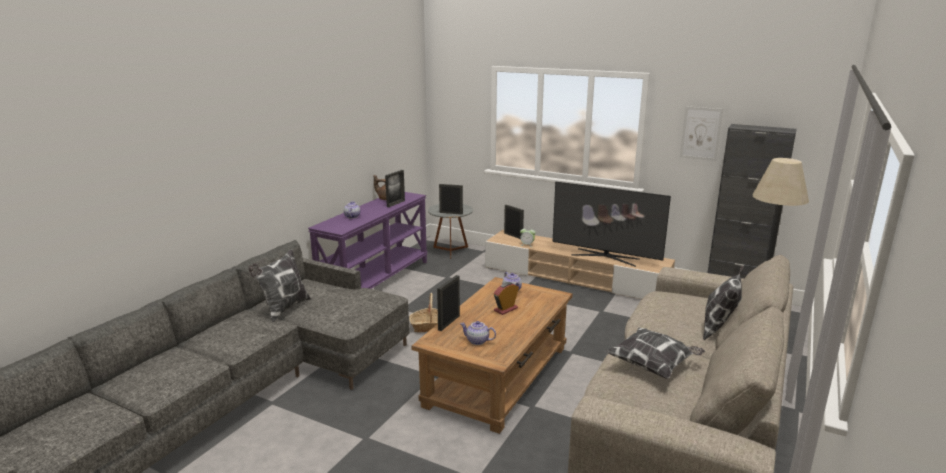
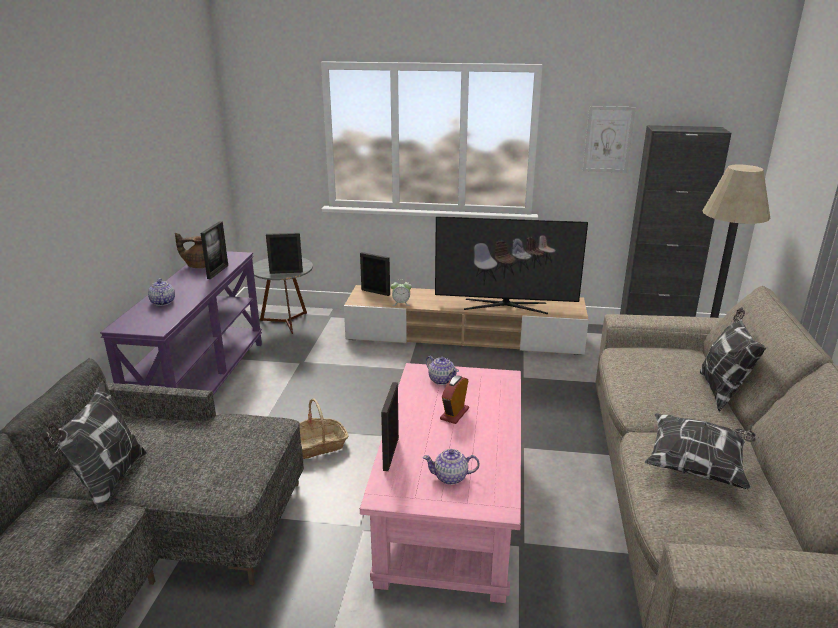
camera: 20 degrees left, 5 degrees up
brown coffee table [411,277,573,434] -> pink coffee table [360,363,521,603]

